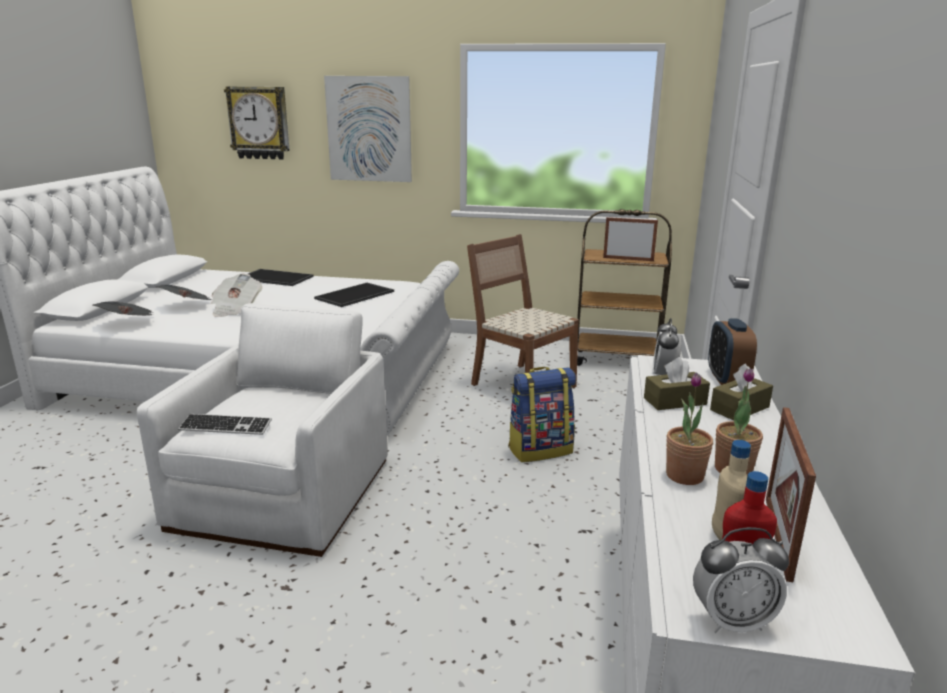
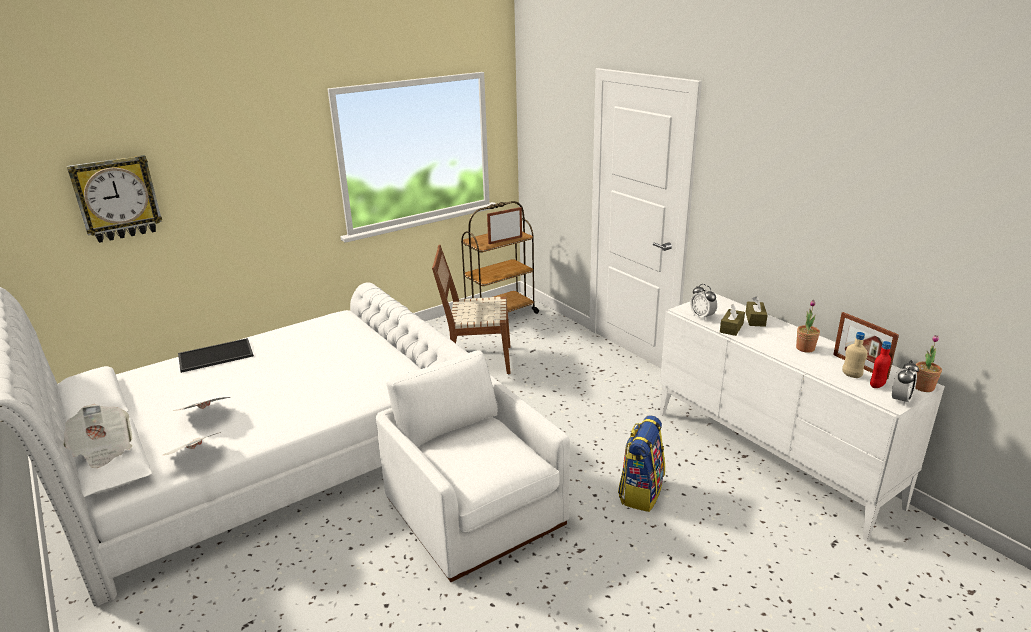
camera: 45 degrees left, 5 degrees up
keyboard [178,414,272,435] -> none
newspaper [211,274,262,317] -> newspaper moved to [63,404,132,468]
tray [314,283,394,307] -> none
picture [324,76,412,182] -> none
backpack [508,367,576,462] -> backpack moved to [618,416,665,512]
potted plant [666,372,713,485] -> potted plant moved to [915,335,942,392]
alarm clock [708,318,757,385] -> none

